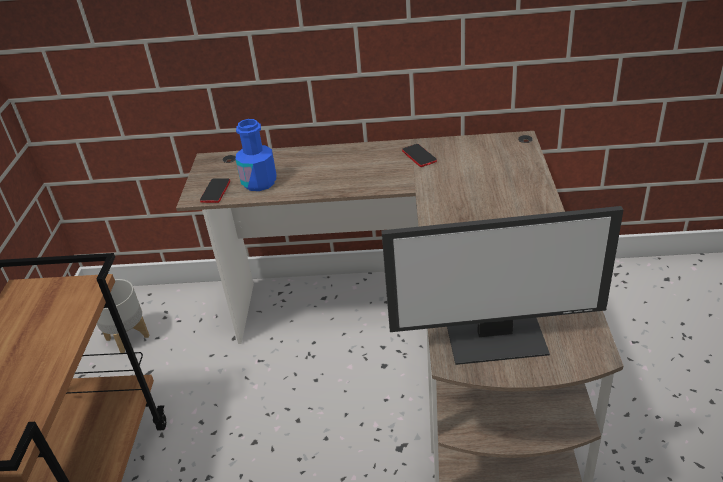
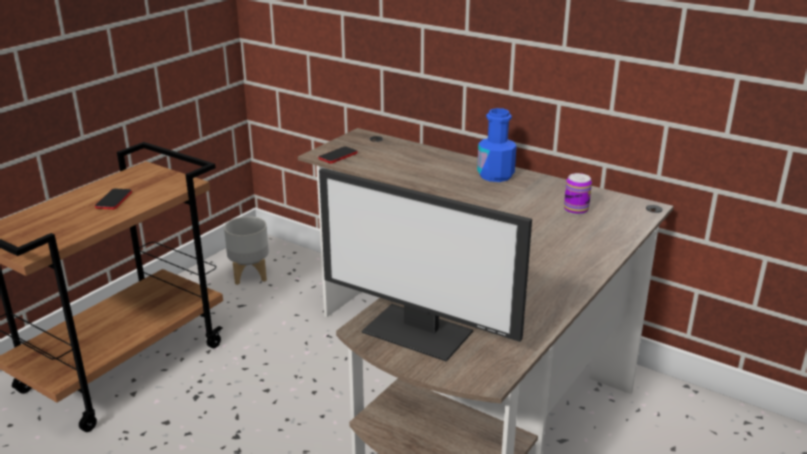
camera: 30 degrees right, 10 degrees down
blue bottle [236,119,276,191] -> blue bottle moved to [477,108,517,182]
phone [402,144,437,167] -> phone moved to [95,188,132,210]
none -> can [564,173,592,215]

